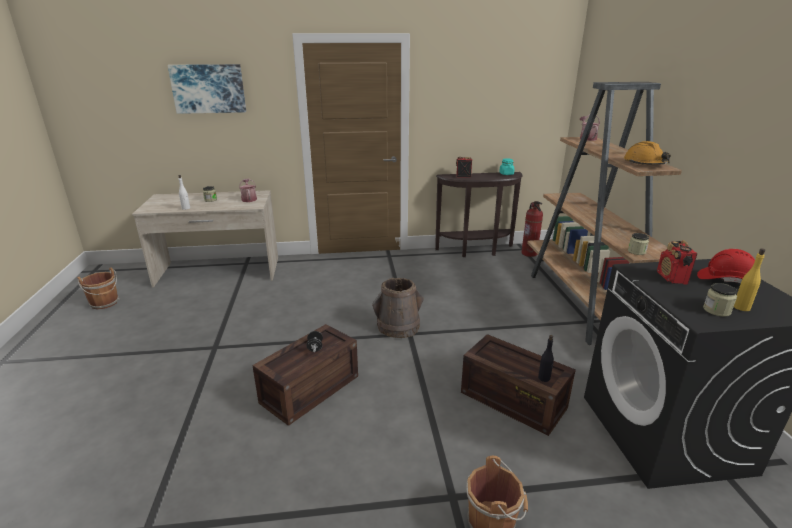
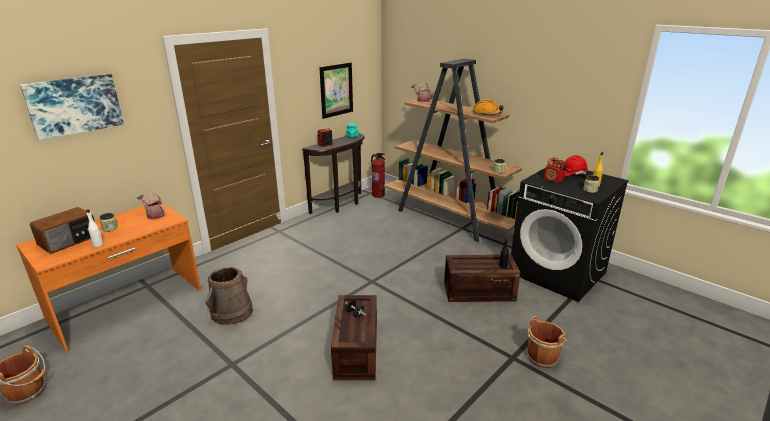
camera: 40 degrees left, 0 degrees up
beige desk [132,190,278,287] -> orange desk [16,202,201,351]
brown bucket [372,278,424,338] -> brown bucket moved to [205,267,253,325]
none -> radio [30,207,95,254]
none -> picture [319,63,353,119]

